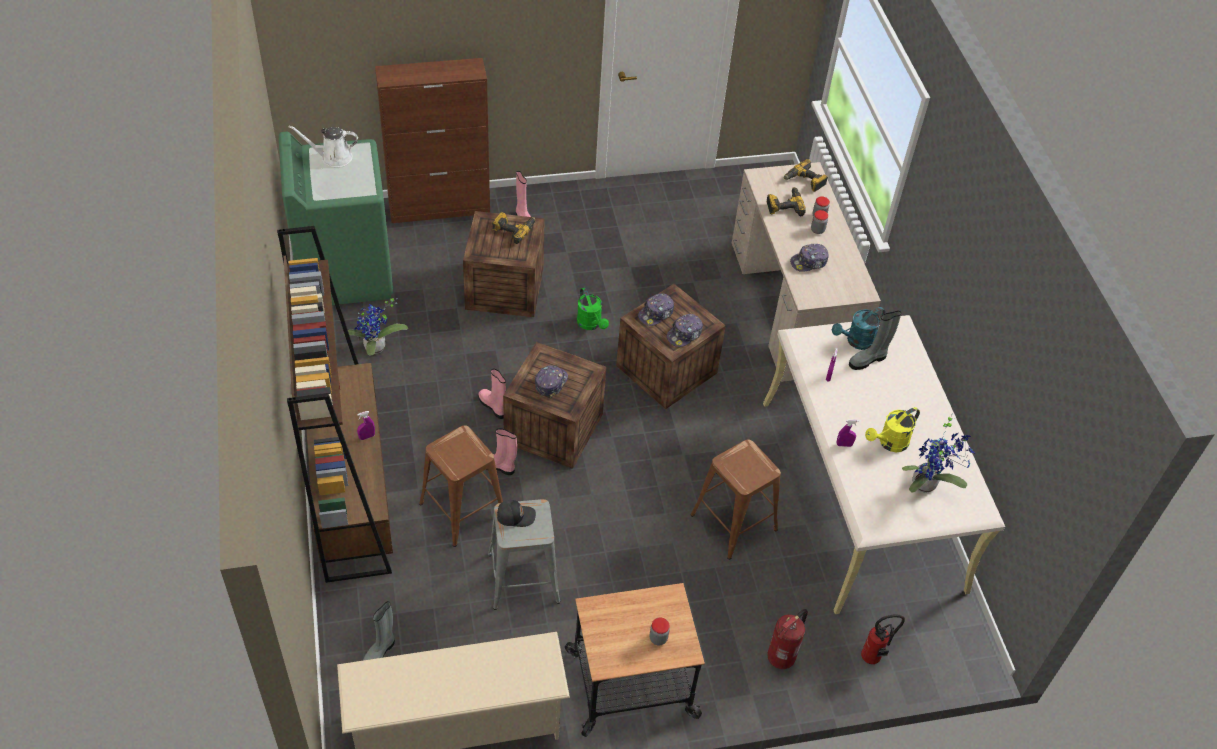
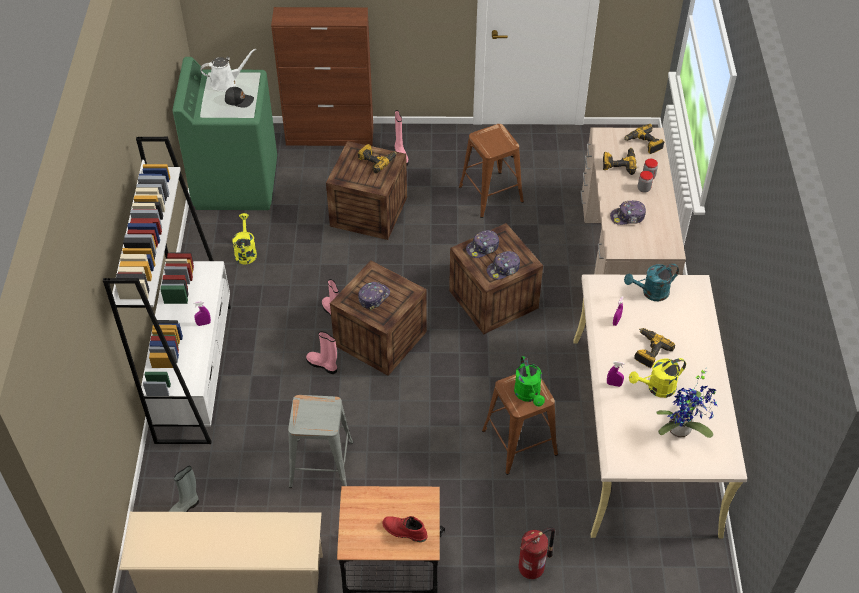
camera: 15 degrees right, 0 degrees up
brown bookcase [277,226,393,583] -> white bookcase [103,137,231,444]
white watering can [289,126,358,167] -> white watering can turned 150 degrees clockwise [200,48,256,91]
potted plant [344,298,408,356] -> yellow watering can [233,213,257,265]
brown stool [419,425,503,547] -> brown stool moved to [459,124,524,218]
black cap [497,500,536,527] -> black cap moved to [225,87,254,107]
green watering can [577,287,609,330] -> green watering can moved to [514,356,545,407]
jar [649,618,670,645] -> red boot [382,516,427,542]
grey boot [849,311,902,370] -> none
fire extinguisher [861,614,905,664] -> none
none -> power drill [634,328,675,368]

